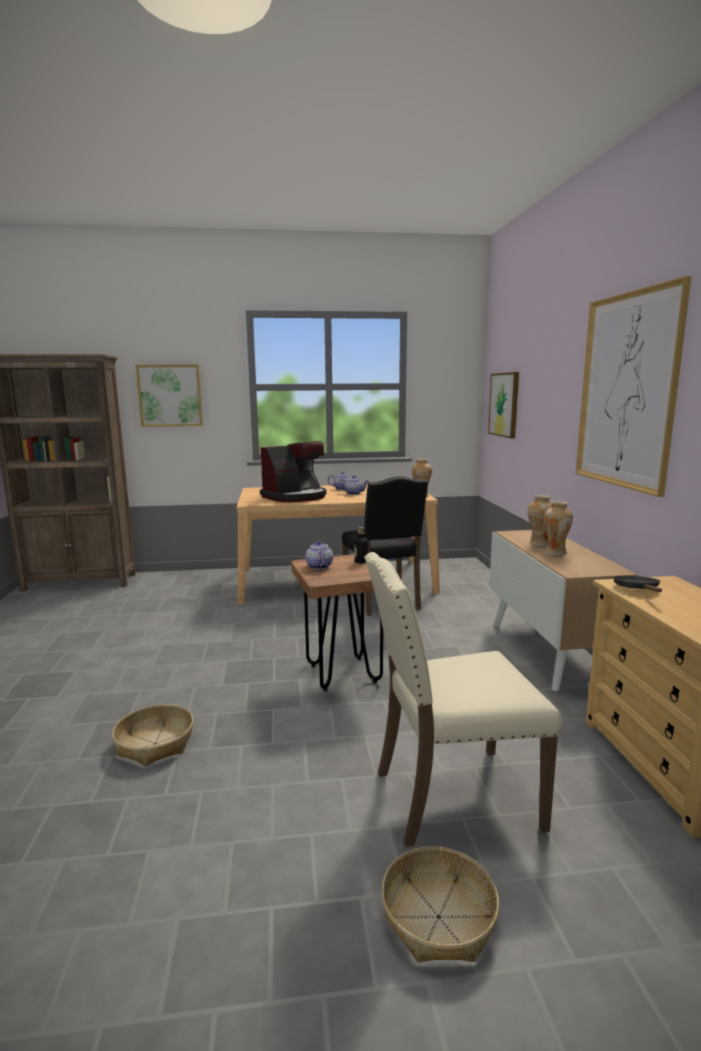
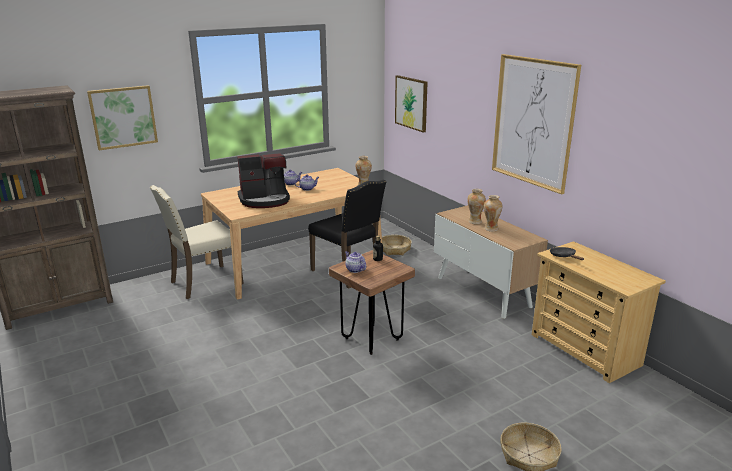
camera: 25 degrees left, 10 degrees up
basket [112,704,194,766] -> basket moved to [382,235,412,255]
coffee machine [260,441,327,502] -> coffee machine turned 45 degrees clockwise [237,153,290,208]
beige chair [364,552,562,847] -> beige chair moved to [150,185,244,299]

